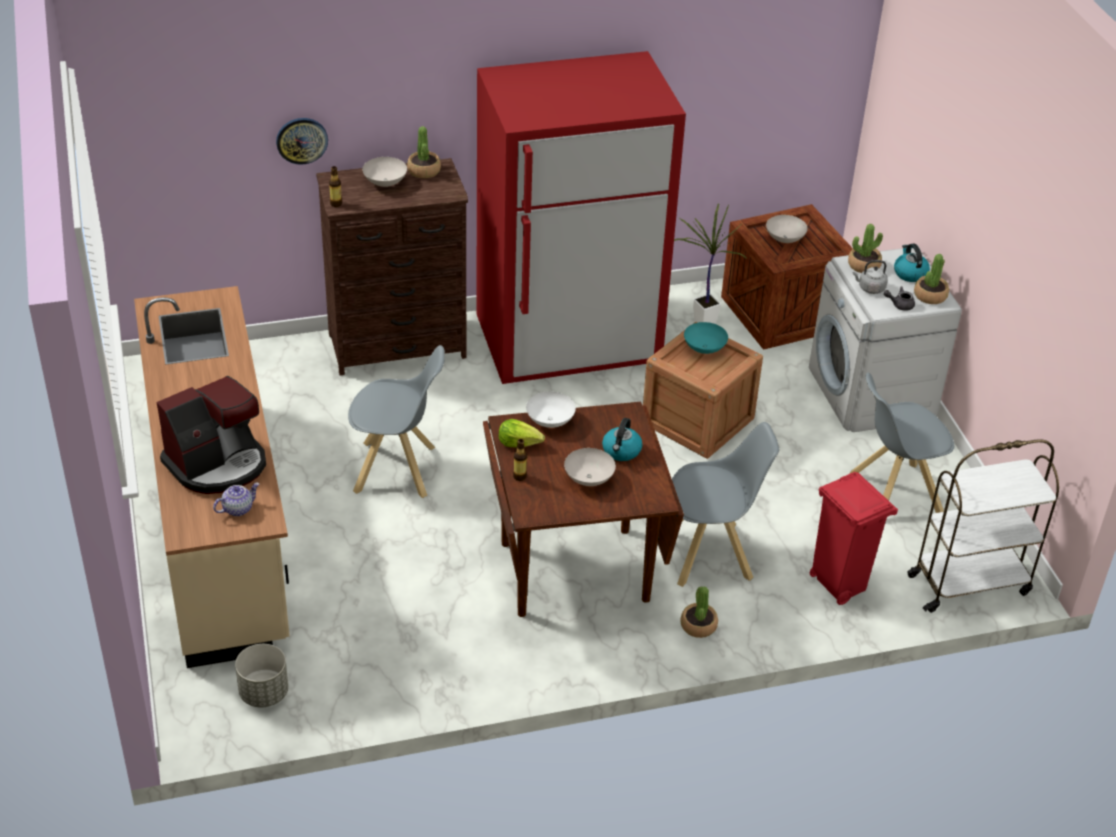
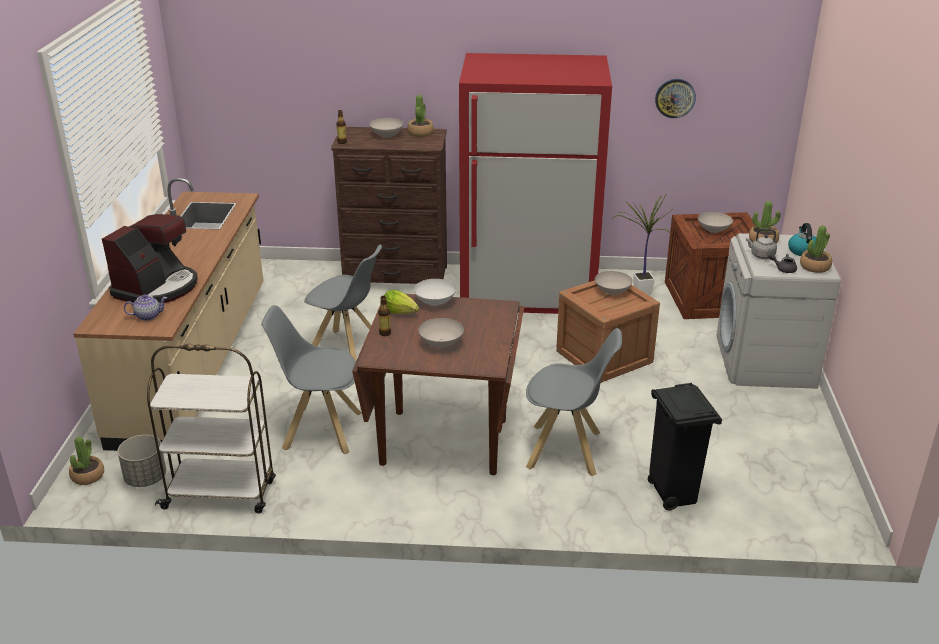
camera: 20 degrees right, 10 degrees down
coffee machine [157,376,266,494] -> coffee machine turned 45 degrees counterclockwise [102,214,198,303]
wall clock [276,118,328,165] -> wall clock moved to [655,79,696,118]
kettle [602,418,642,461] -> none
potted plant [680,586,718,638] -> potted plant moved to [69,436,104,485]
turquoise bowl [684,322,728,354] -> white bowl [595,271,633,295]
red trash can [810,472,898,605] -> black trash can [647,383,722,511]
grey chair [849,373,954,513] -> grey chair moved to [261,305,362,454]
white cart [907,439,1059,613] -> white cart moved to [147,344,276,513]

